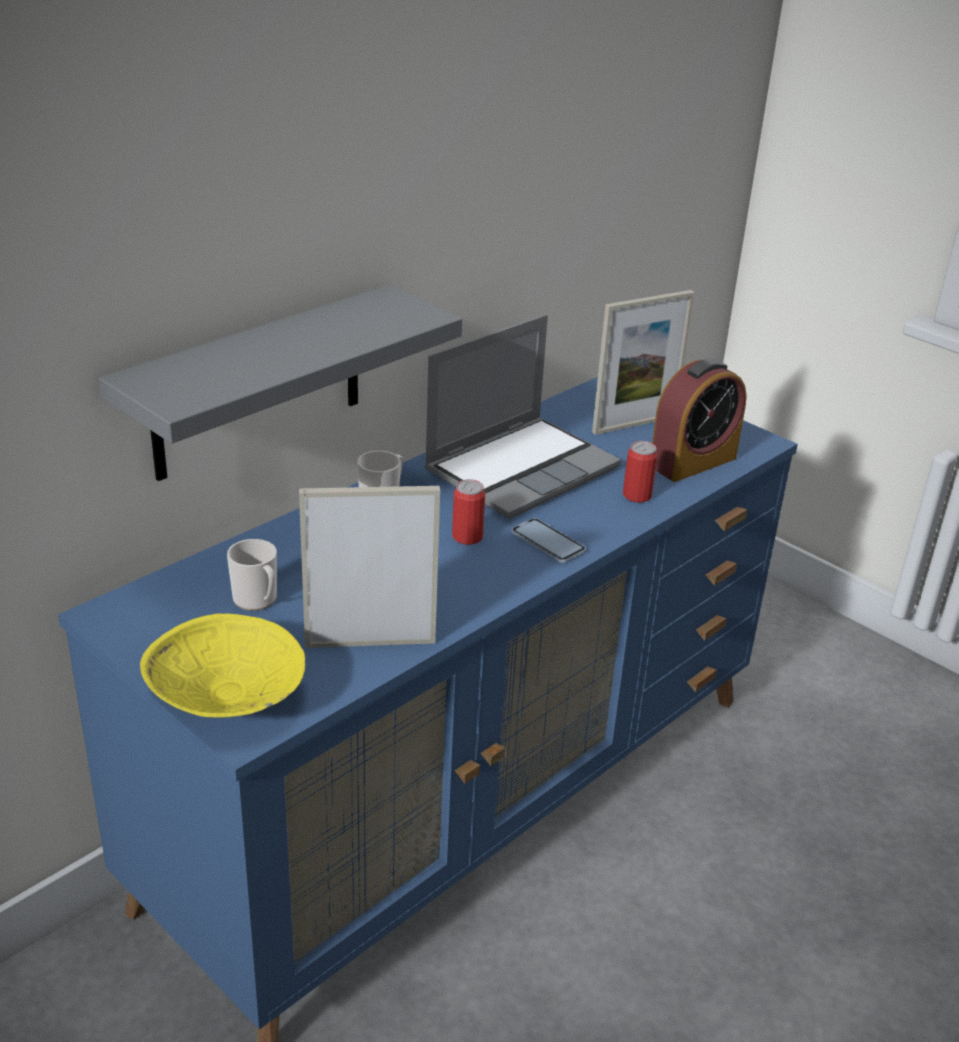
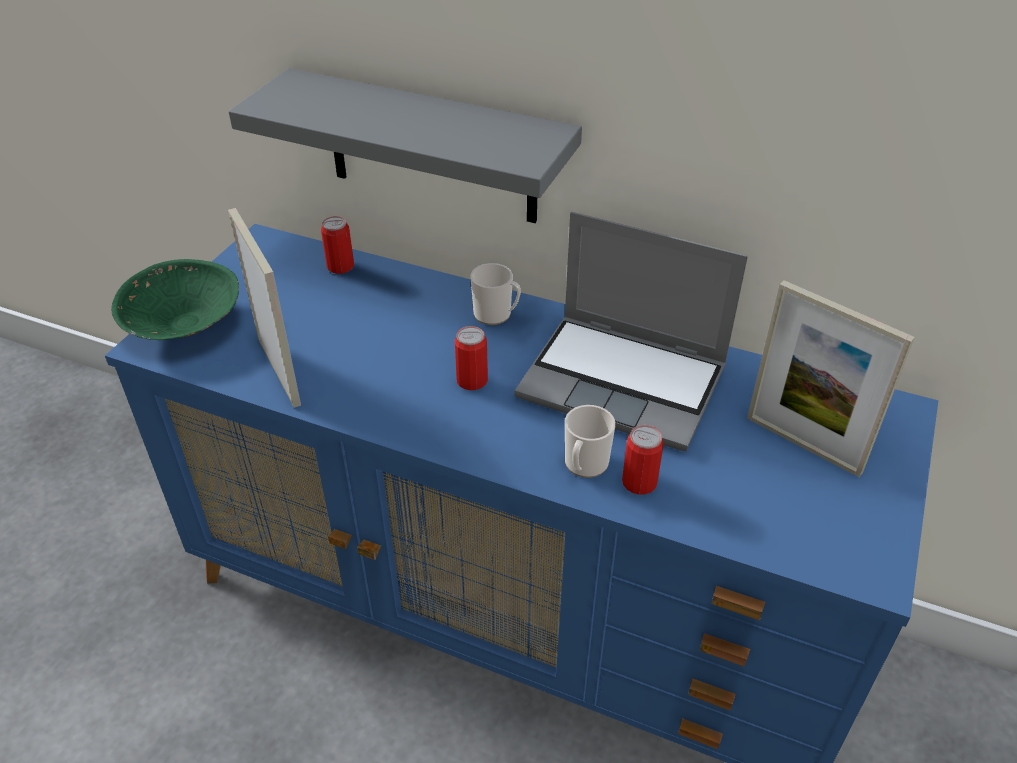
camera: 70 degrees right, 10 degrees up
yellow bowl [140,614,305,718] -> green bowl [111,259,239,340]
mug [227,539,277,611] -> mug moved to [565,405,615,478]
phone [512,518,586,563] -> none
alarm clock [652,358,747,482] -> none
none -> can [321,216,354,274]

